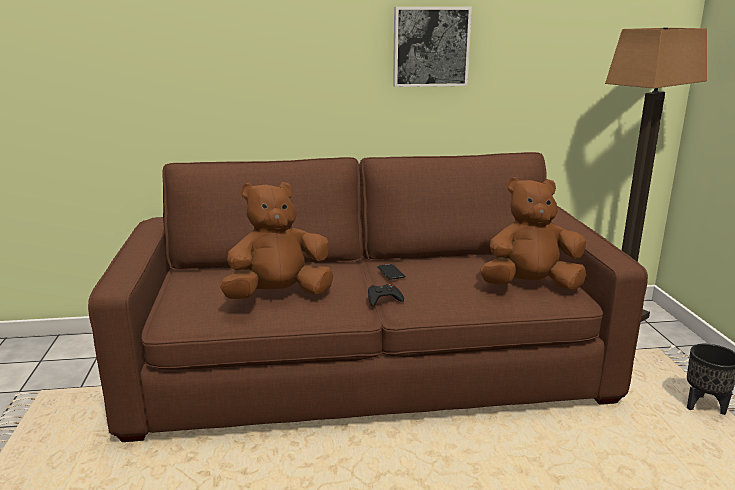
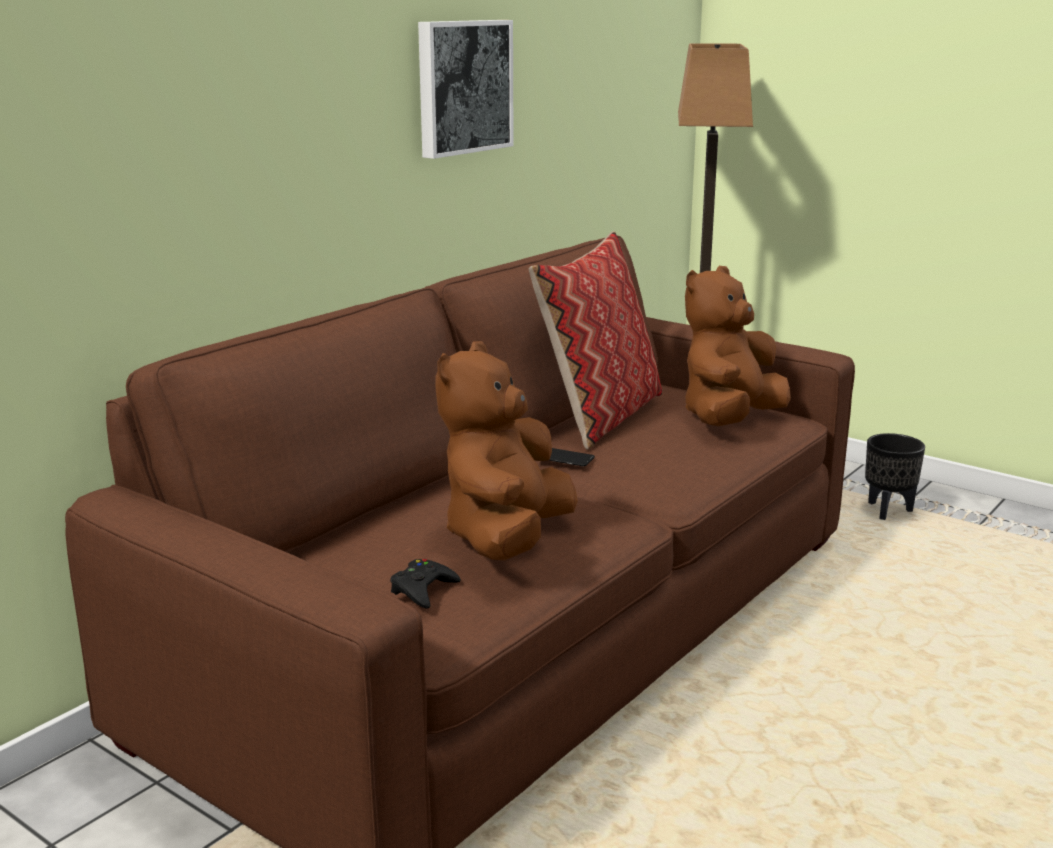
camera: 45 degrees left, 0 degrees up
black game controller [368,284,404,306] -> black game controller moved to [390,559,461,609]
none -> pillow [529,231,663,449]

